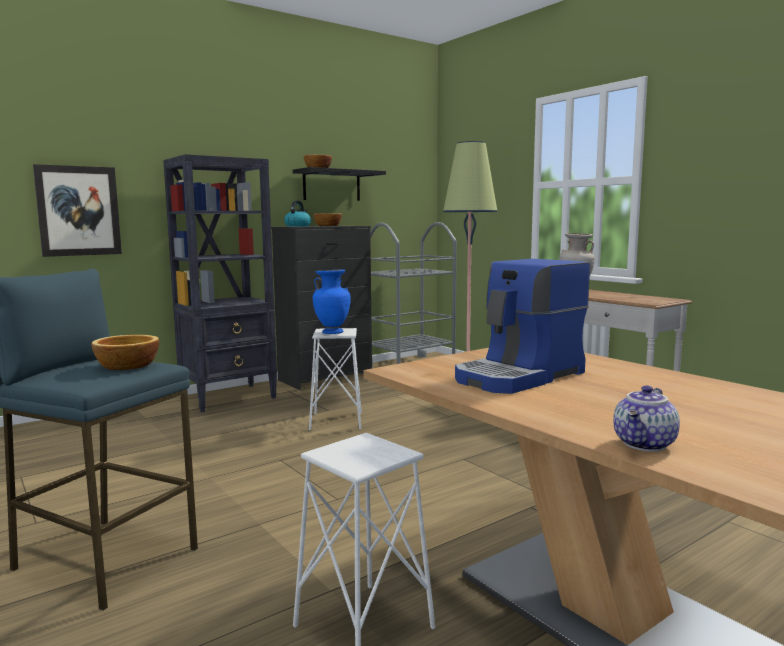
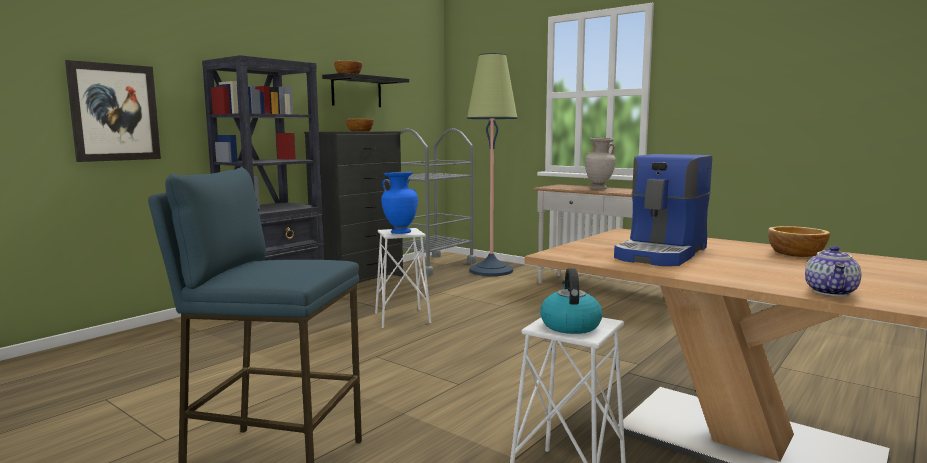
camera: 15 degrees left, 0 degrees up
bowl [92,335,159,370] -> bowl moved to [768,226,830,257]
kettle [284,201,311,227] -> kettle moved to [540,268,603,334]

